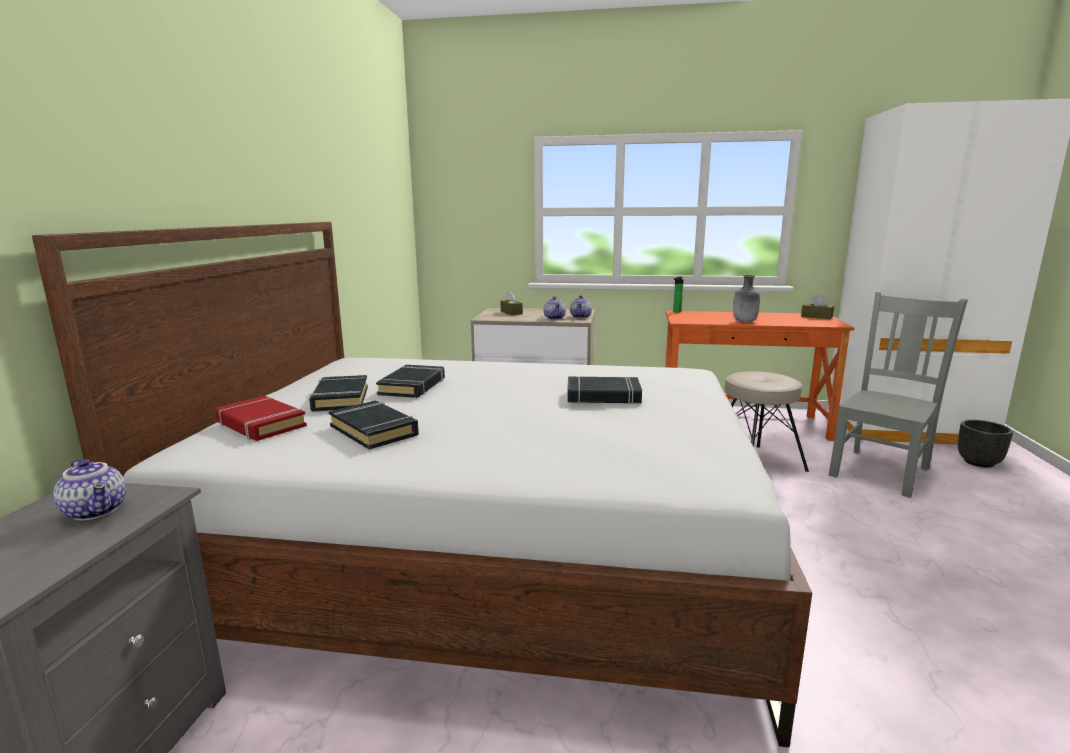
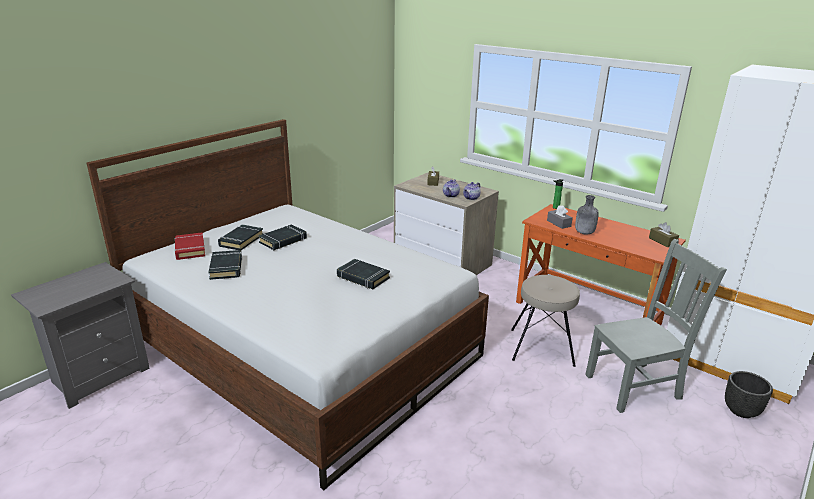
camera: 30 degrees right, 10 degrees up
teapot [54,459,126,521] -> none
none -> grey tissue box [547,205,573,229]

